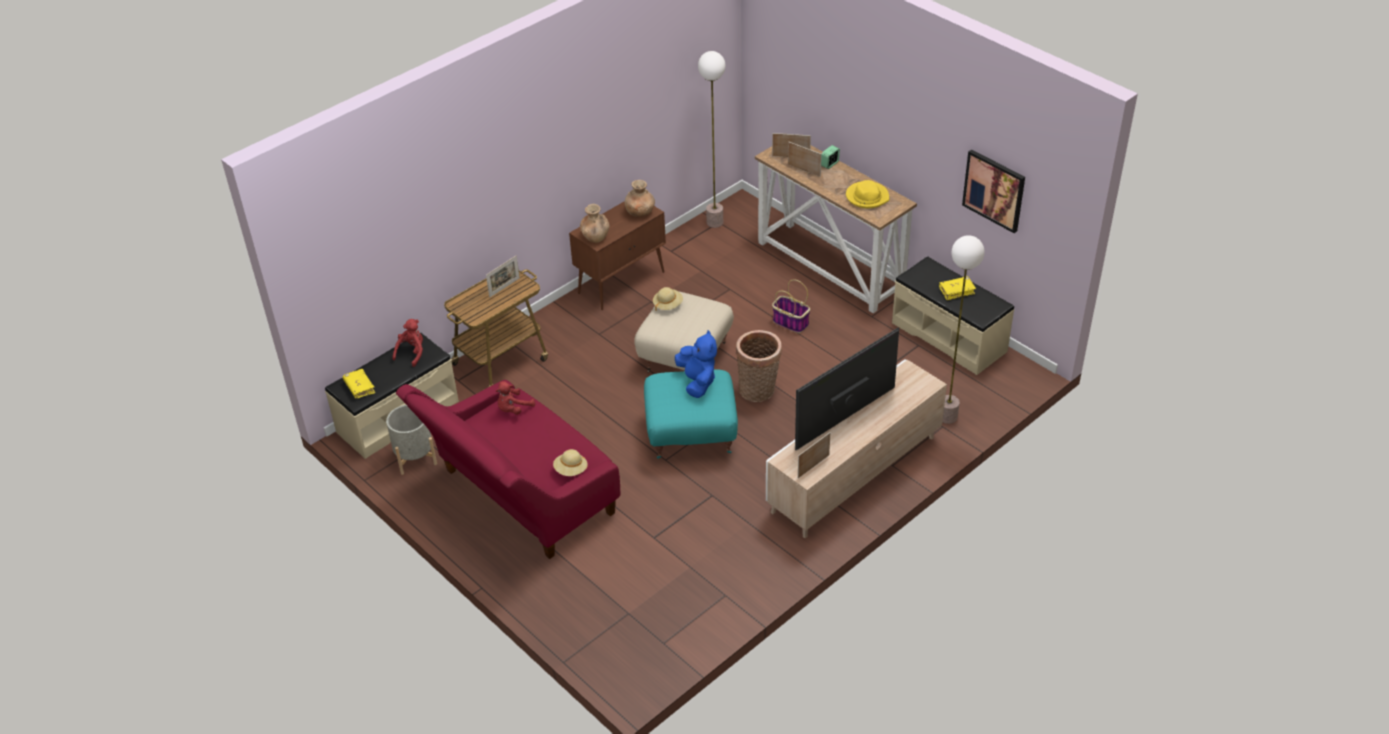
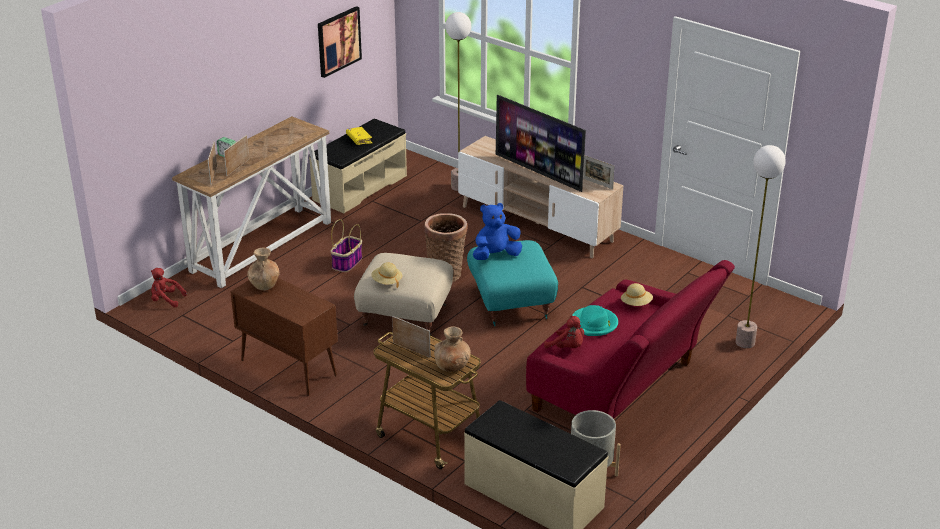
camera: 100 degrees left, 10 degrees down
yellow book [343,369,376,398] -> none
red plush toy [392,319,423,367] -> red plush toy moved to [151,268,187,307]
brown vase [580,204,609,243] -> brown vase moved to [434,327,471,372]
floor lamp [698,51,726,228] -> floor lamp moved to [736,145,786,348]
yellow hat [846,180,889,208] -> none
none -> turquoise hat [572,305,618,336]

